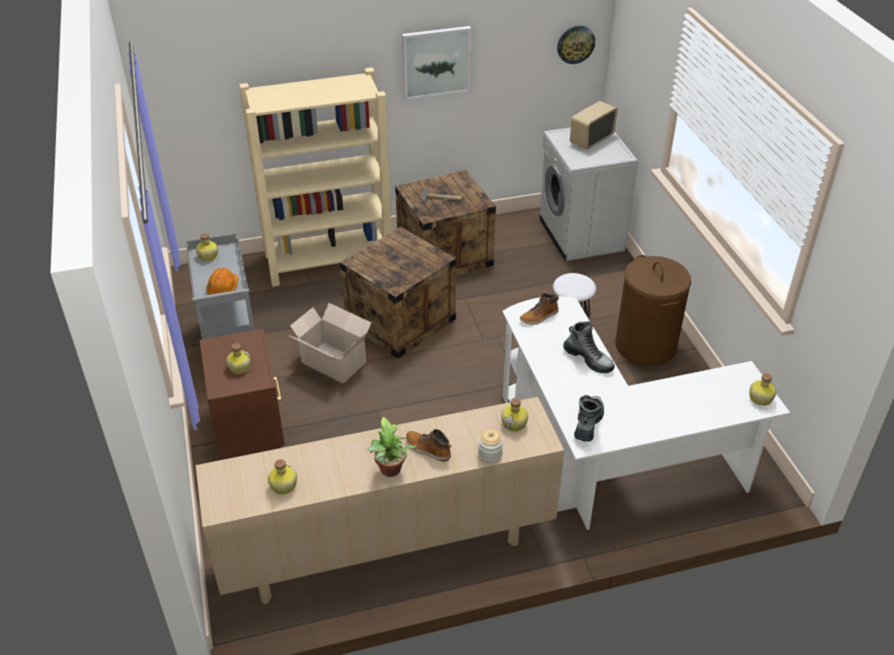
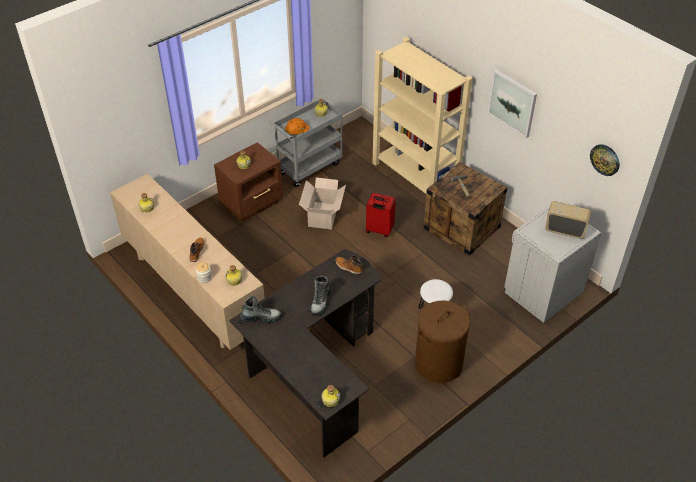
camera: 65 degrees right, 5 degrees up
crate [340,227,456,359] -> red suitcase [366,193,396,237]
potted plant [367,417,417,477] -> none
white desk [503,296,790,530] -> black desk [229,249,381,457]

